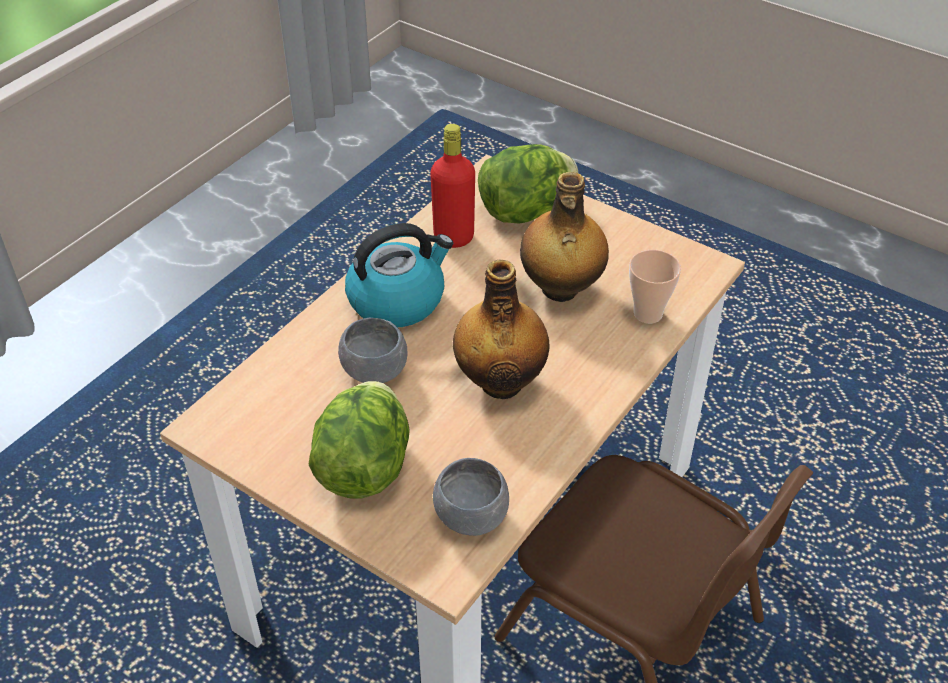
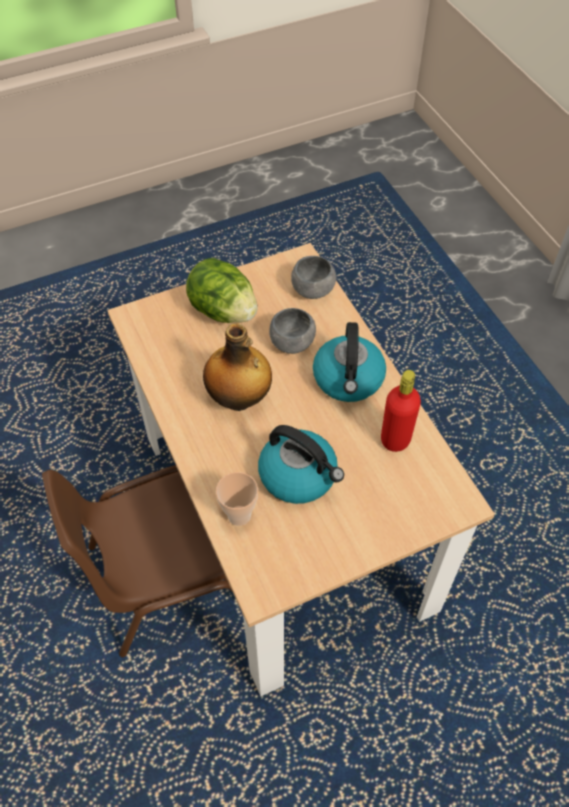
camera: 120 degrees right, 10 degrees up
grey bowl [433,458,509,536] -> grey bowl moved to [291,256,336,299]
lettuce [478,144,578,223] -> none
bottle [520,172,609,302] -> kettle [258,425,344,504]

